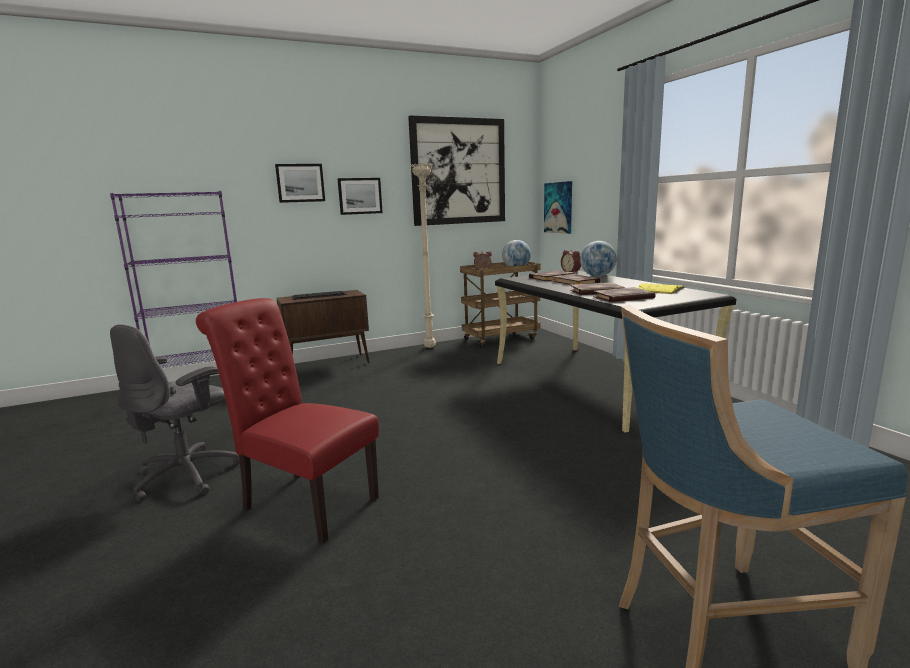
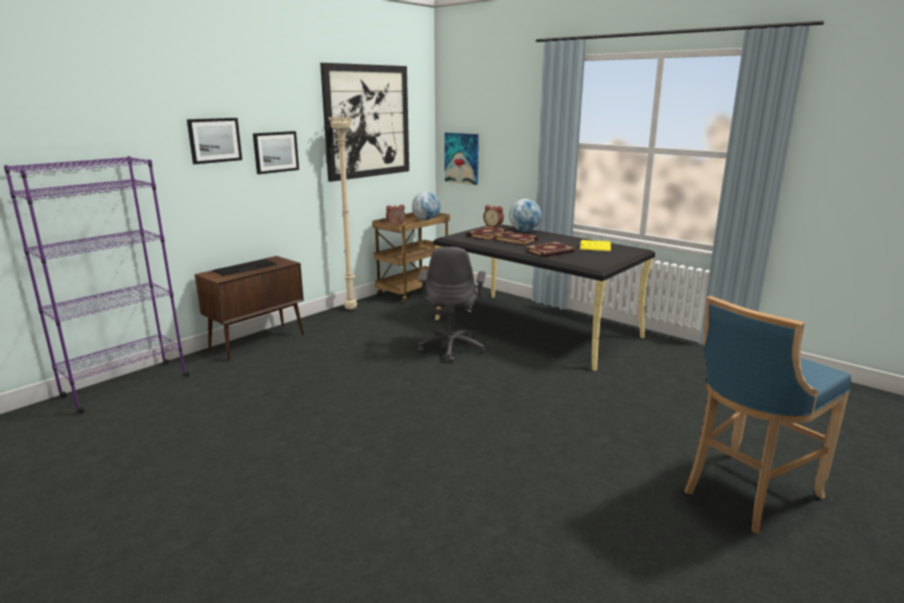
camera: 25 degrees left, 5 degrees up
grey office chair [110,324,240,502] -> grey office chair moved to [418,247,486,363]
red chair [196,298,379,544] -> none
book [593,287,656,302] -> none

